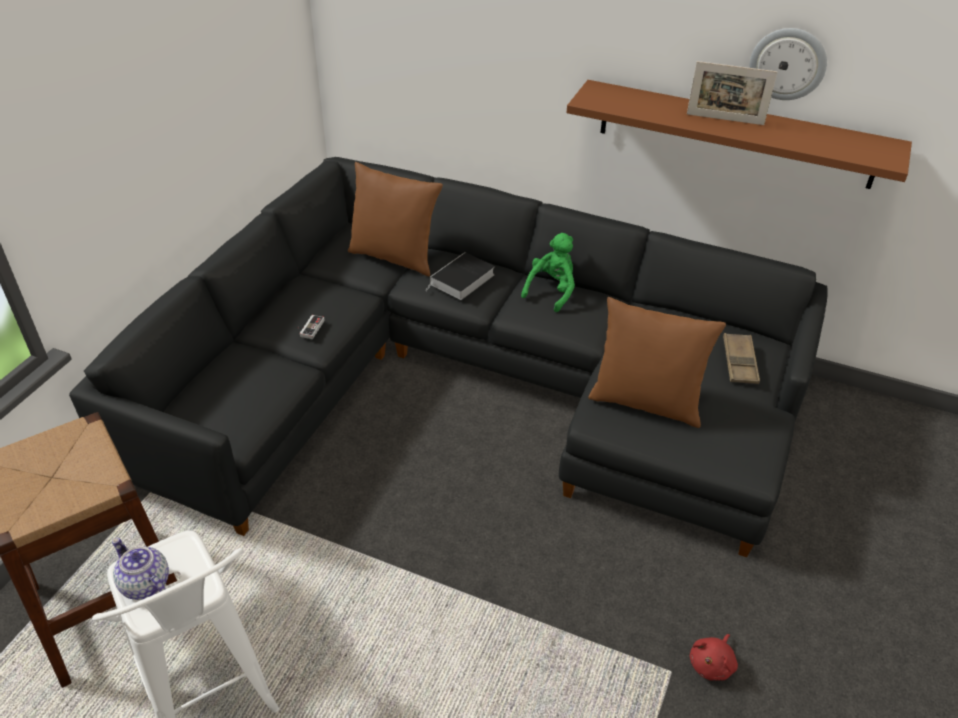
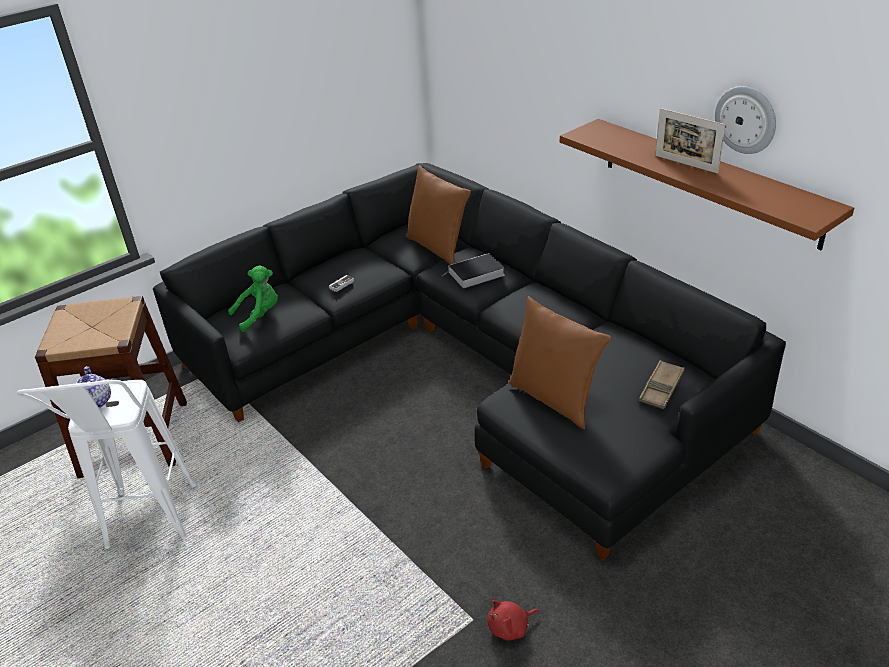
camera: 30 degrees right, 5 degrees down
green plush toy [521,233,575,312] -> green plush toy moved to [228,265,278,332]

